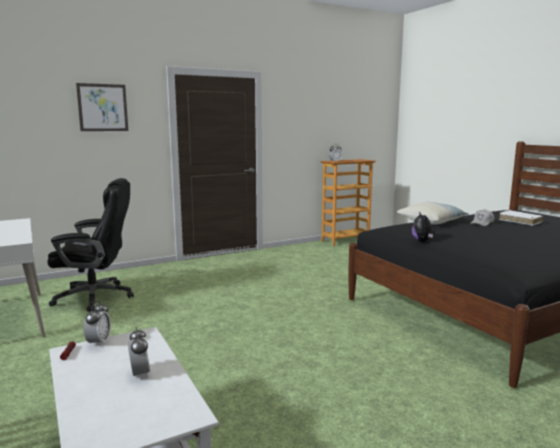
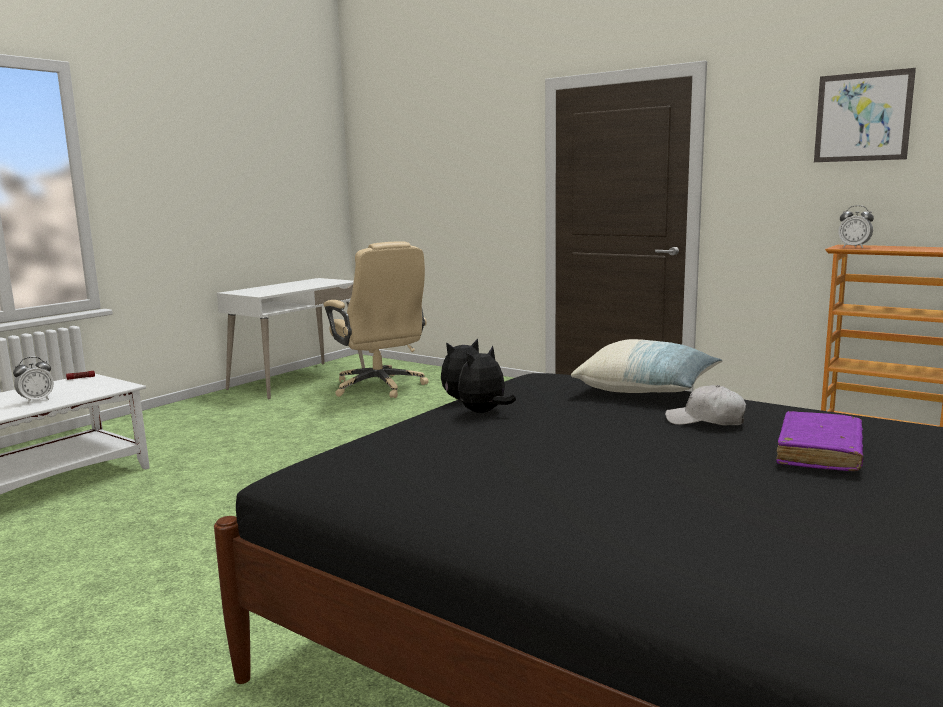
camera: 65 degrees right, 0 degrees up
black office chair [47,178,134,312] -> beige office chair [323,241,429,398]
picture [76,83,128,131] -> picture moved to [814,68,916,162]
alarm clock [84,301,111,347] -> none
white book [499,210,543,226] -> purple book [776,411,863,471]
none -> plush toy [458,346,516,413]

